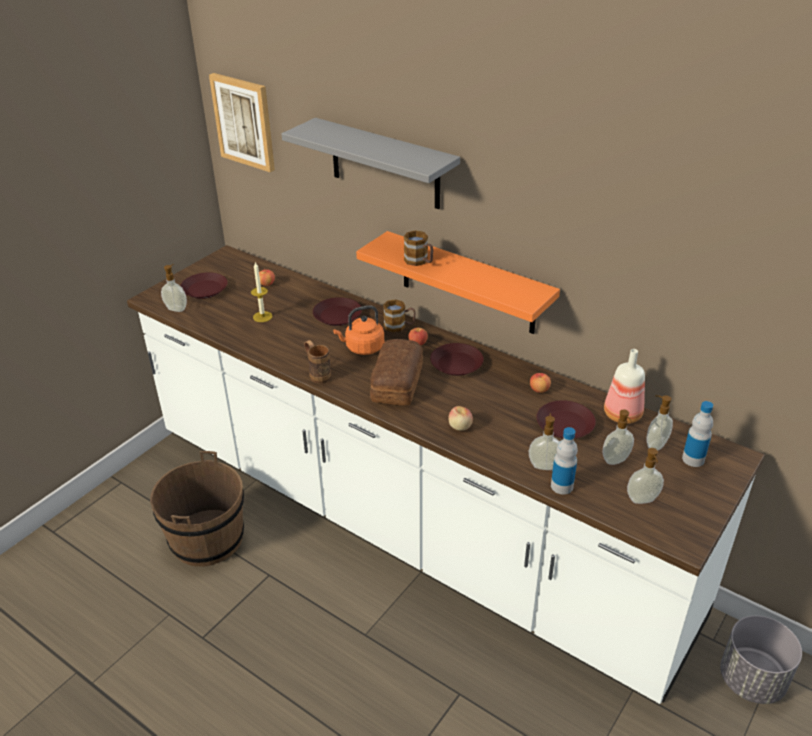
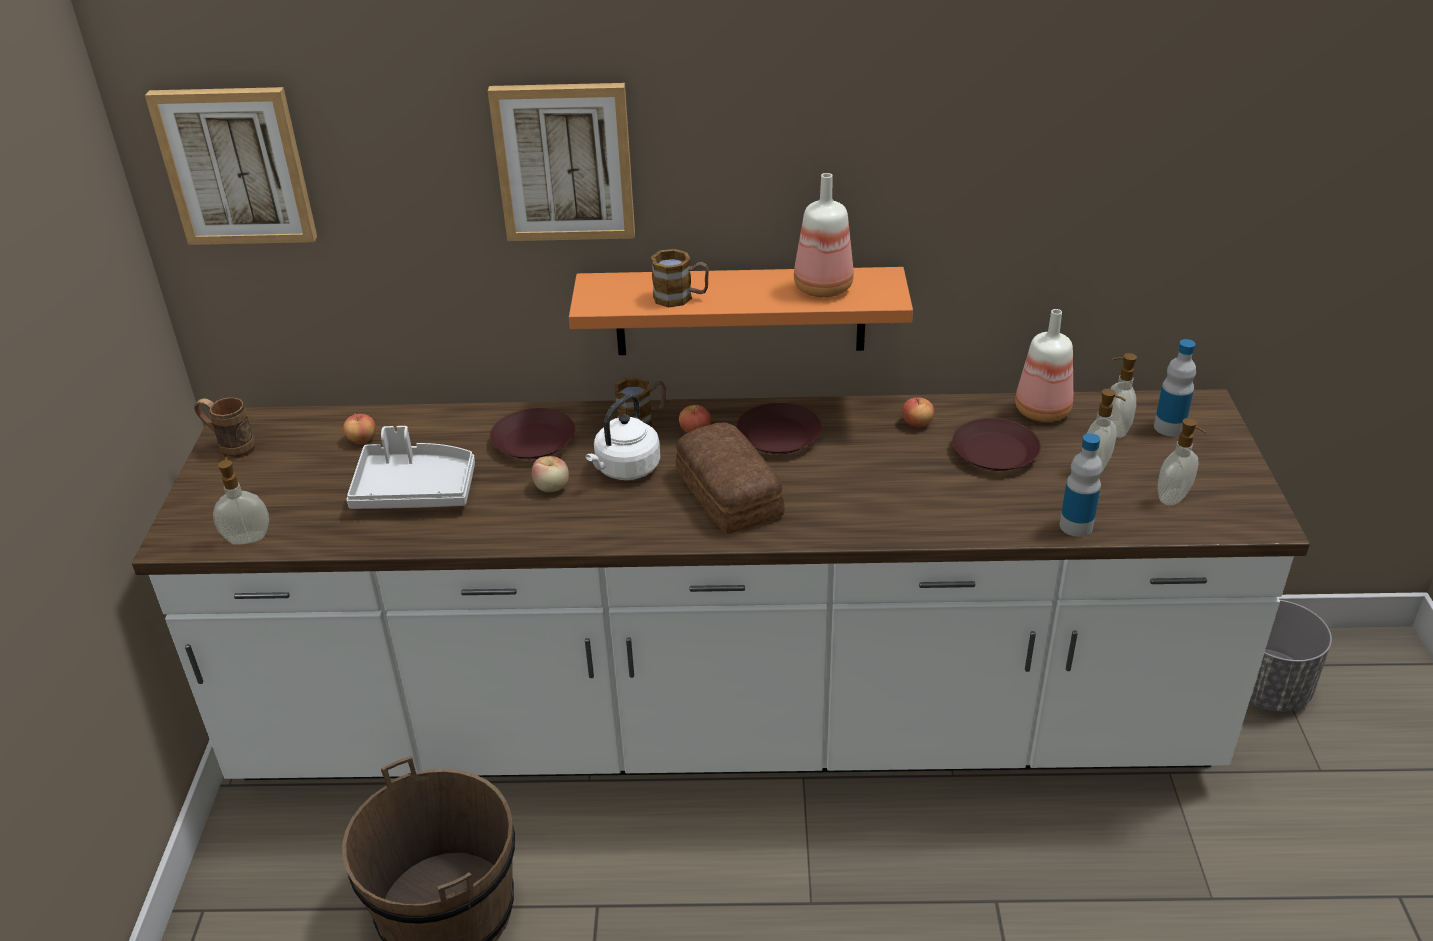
camera: 35 degrees left, 0 degrees up
brown plate [180,272,228,299] -> none
candle [251,262,273,322] -> grey tray [346,426,475,509]
grey shelf [282,118,460,209] -> picture [488,83,635,241]
brown mug [304,340,331,384] -> brown mug moved to [194,397,255,459]
orange kettle [333,305,384,355] -> white kettle [585,394,660,480]
apple [448,406,473,431] -> apple moved to [532,456,569,492]
soap dispenser [529,413,560,470] -> none
none -> bottle [794,173,854,297]

